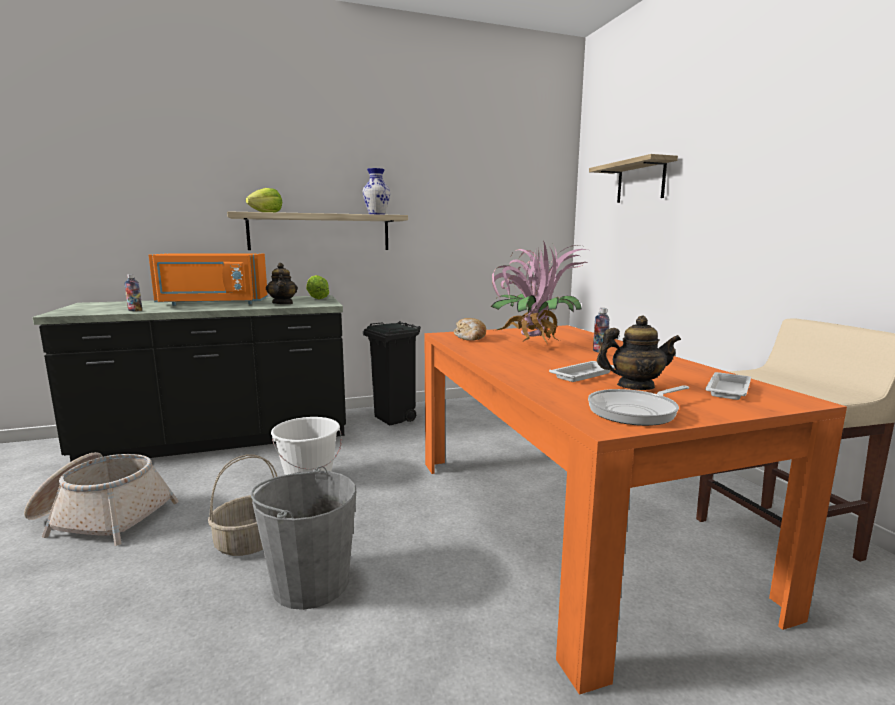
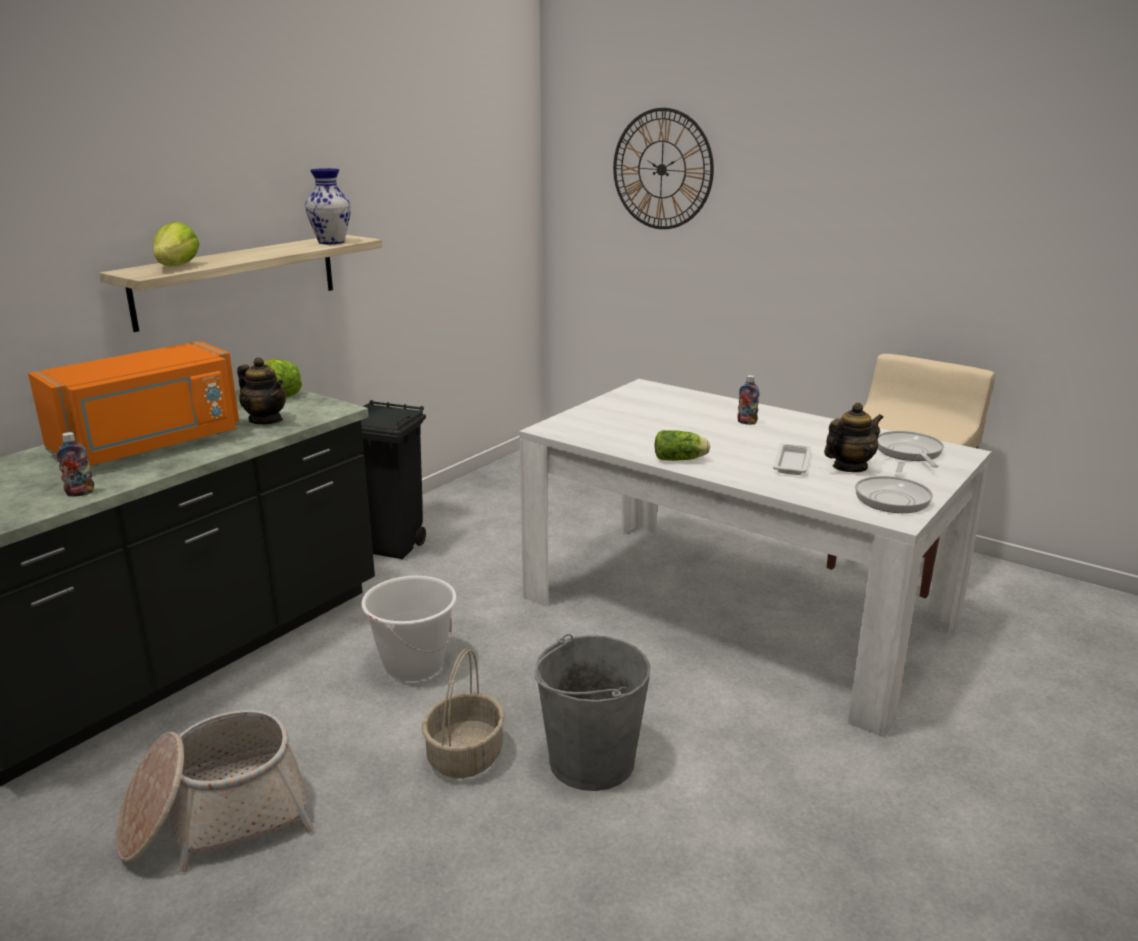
camera: 35 degrees left, 10 degrees up
orange dining table [424,325,847,695] -> white dining table [519,379,991,738]
bread [454,318,486,341] -> none
potted plant [491,241,589,343] -> none
shelf [589,154,678,203] -> wall clock [613,108,714,229]
white tray [705,372,751,400] -> frying pan [878,431,944,468]
none -> lettuce [654,430,710,461]

